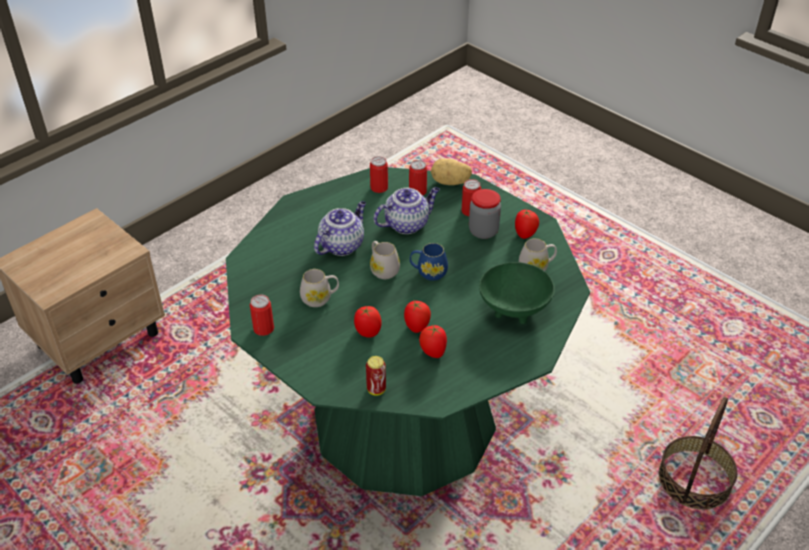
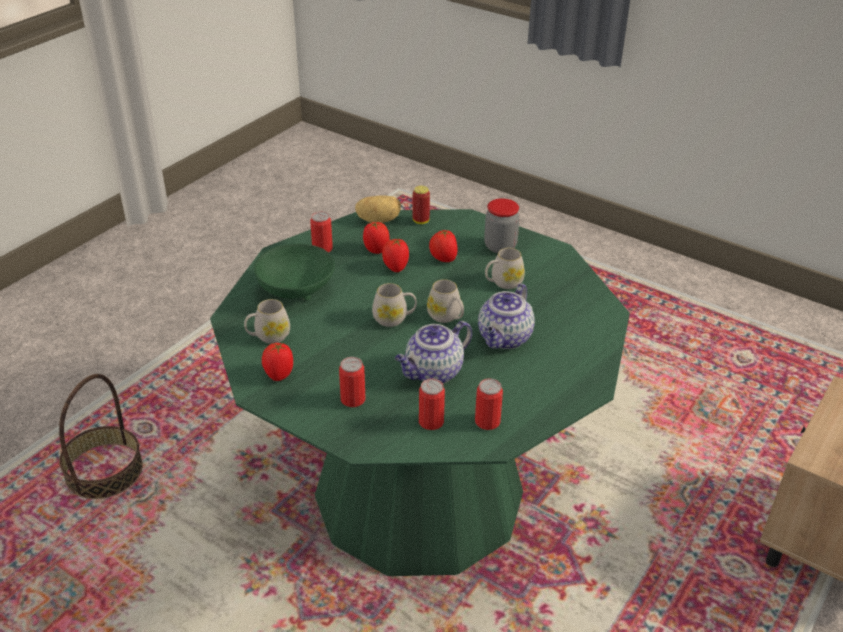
camera: 170 degrees right, 5 degrees down
can [250,295,274,336] -> can moved to [310,211,333,253]
blue mug [410,243,448,281] -> white mug [372,283,417,327]
potato [431,158,472,185] -> potato moved to [355,195,401,223]
jar [469,189,501,239] -> jar moved to [484,198,520,253]

